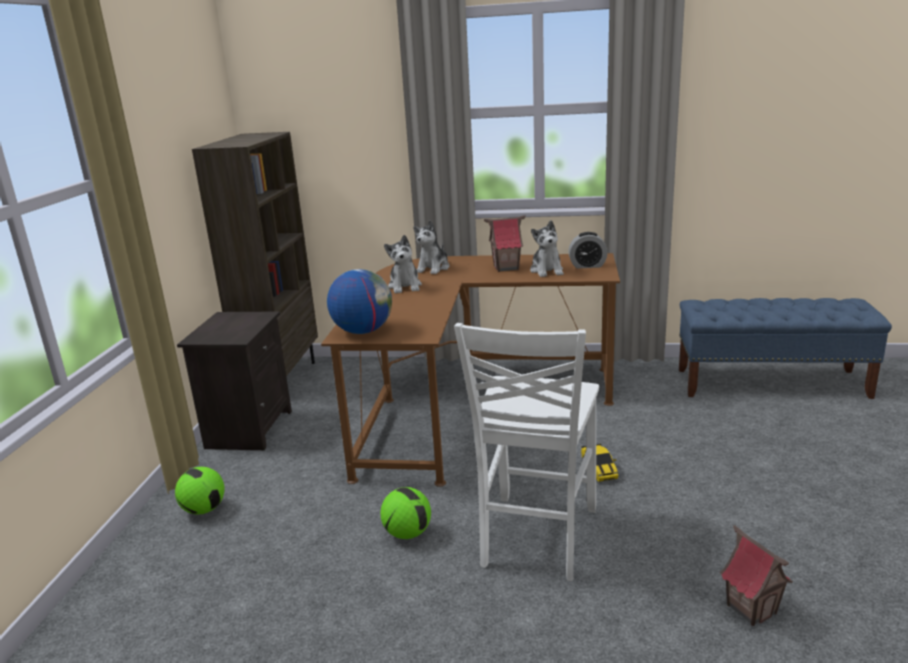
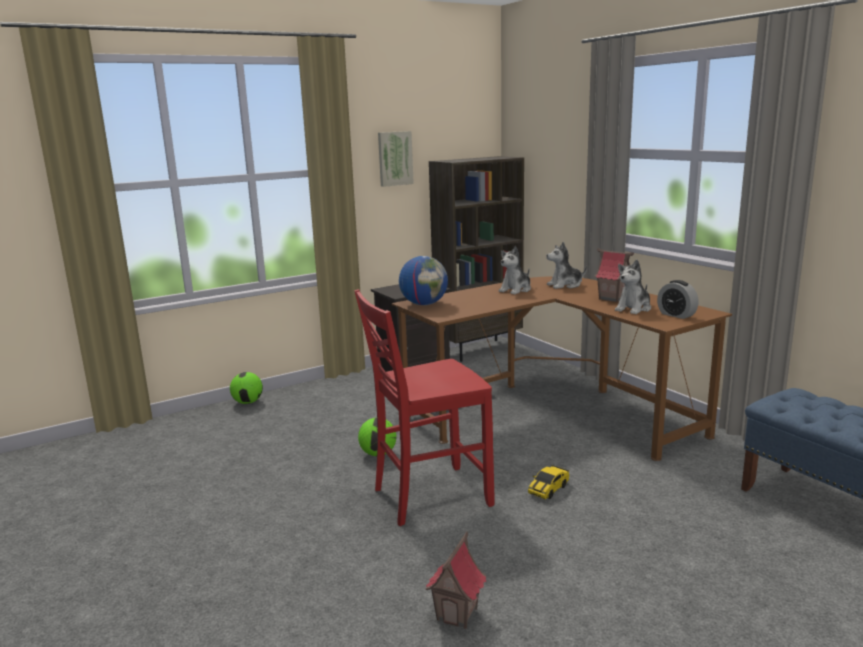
camera: 50 degrees right, 5 degrees down
football [175,467,225,515] -> football moved to [230,372,263,404]
white chair [454,323,599,581] -> red chair [354,289,495,526]
none -> picture [378,131,414,187]

